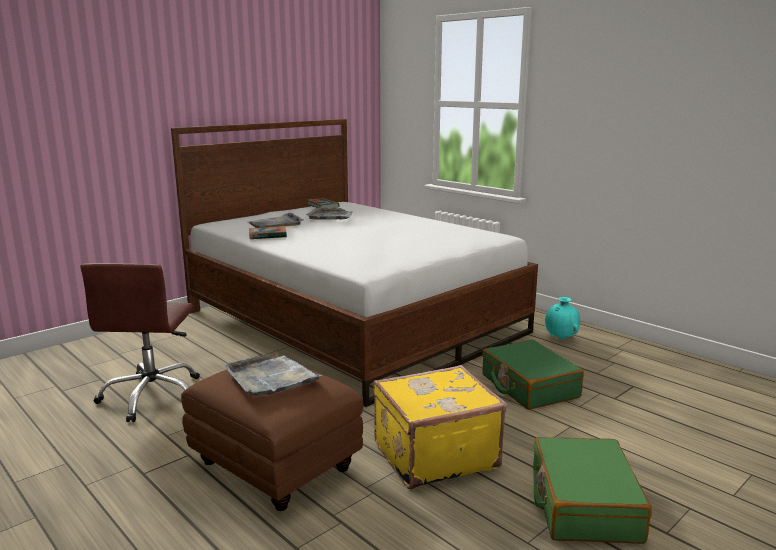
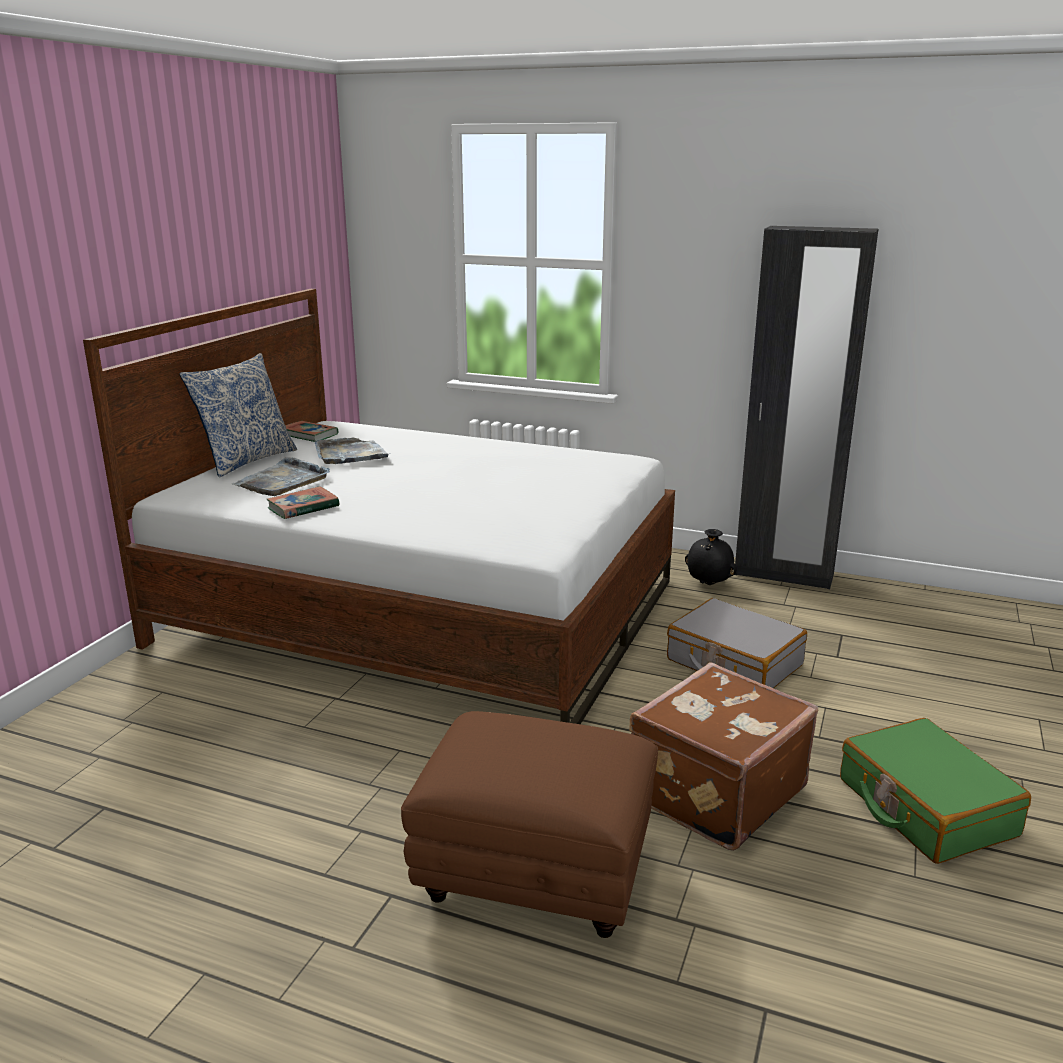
camera: 25 degrees left, 5 degrees up
brown office chair [80,263,200,422] -> none
grey tray [225,355,322,397] -> none
yellow suitcase [373,365,507,489] -> brown suitcase [629,662,818,851]
green suitcase [482,340,584,410] -> grey suitcase [667,598,807,688]
turquoise vase [545,297,580,339] -> black vase [685,529,737,585]
none -> pillow [180,353,297,477]
none -> black wardrobe [735,226,878,589]

